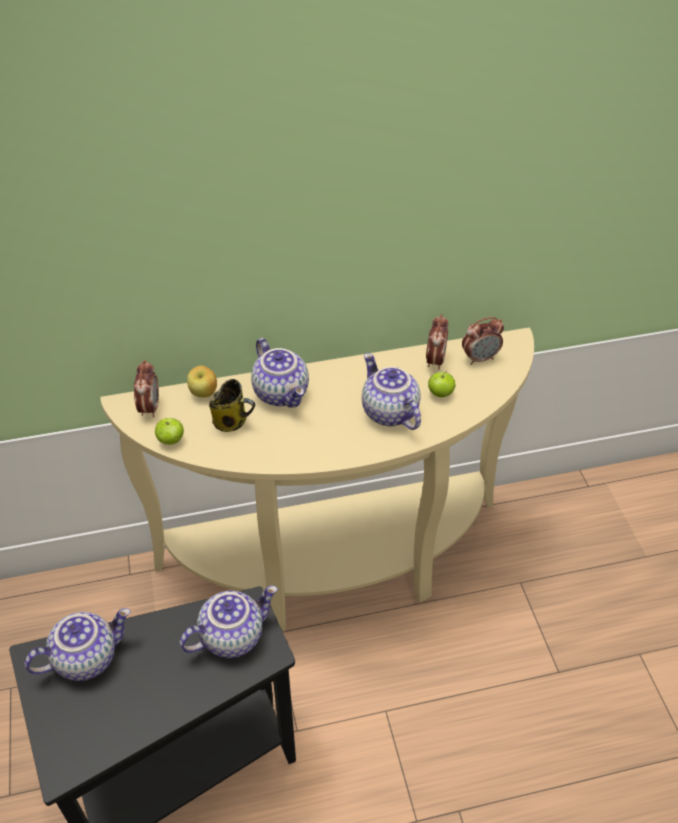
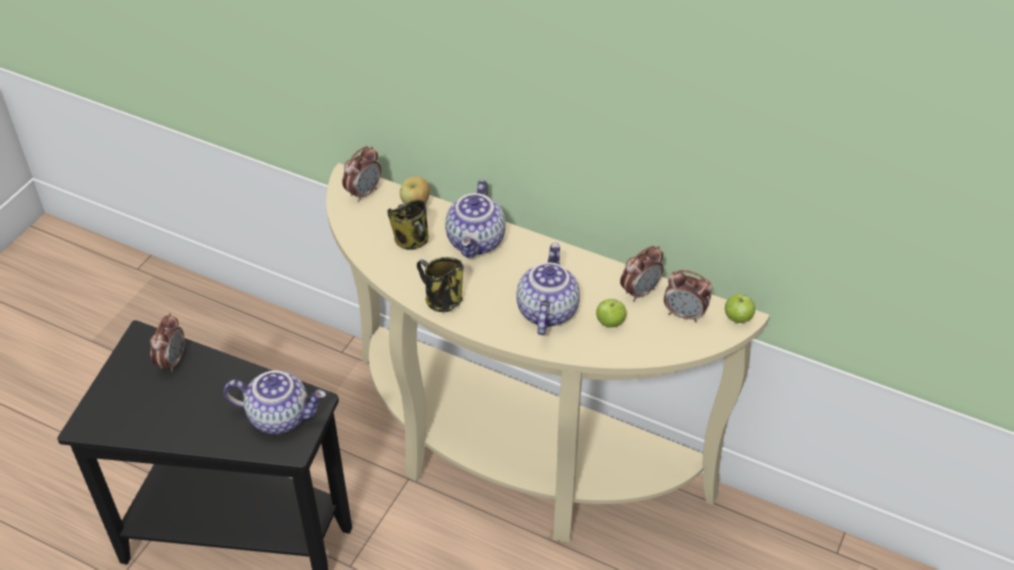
camera: 40 degrees right, 0 degrees up
teapot [25,608,131,681] -> alarm clock [150,313,185,373]
apple [155,418,184,445] -> apple moved to [725,294,756,323]
none -> mug [417,257,463,312]

